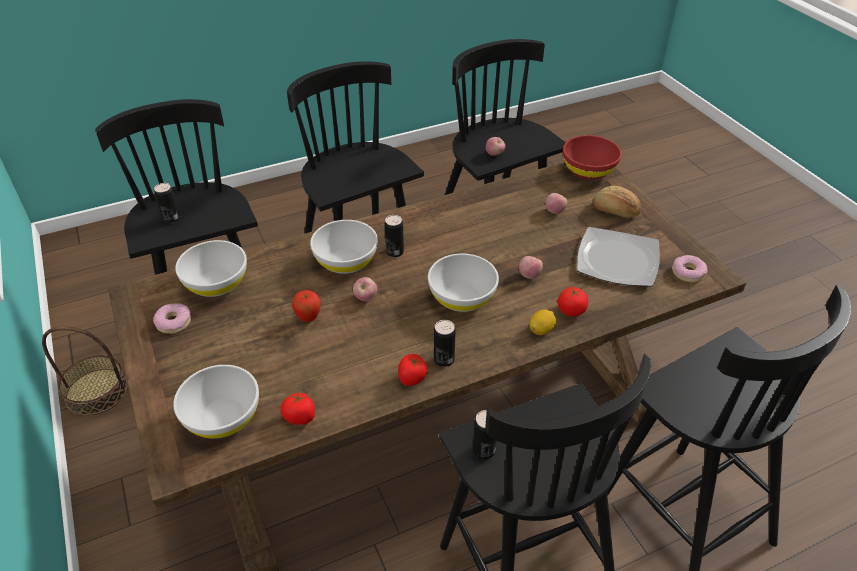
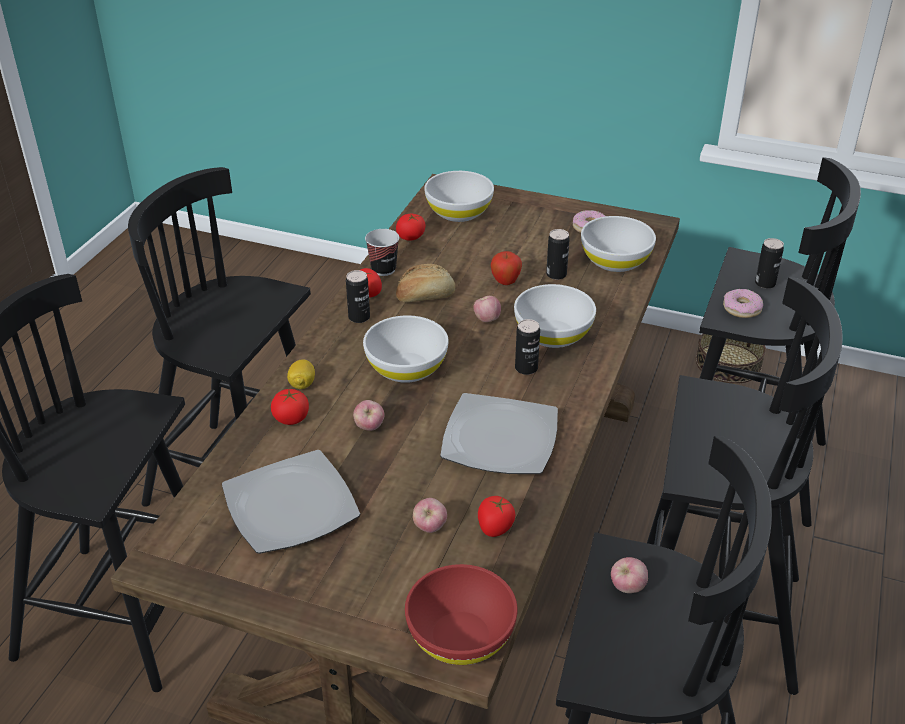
camera: 135 degrees right, 5 degrees down
can [473,410,497,460] -> can moved to [546,229,570,280]
bread [593,186,641,217] -> bread moved to [396,264,455,302]
donut [672,255,707,283] -> donut moved to [723,289,763,318]
none -> cup [365,229,399,276]
none -> plate [440,393,558,474]
none -> tomato [478,496,516,537]

